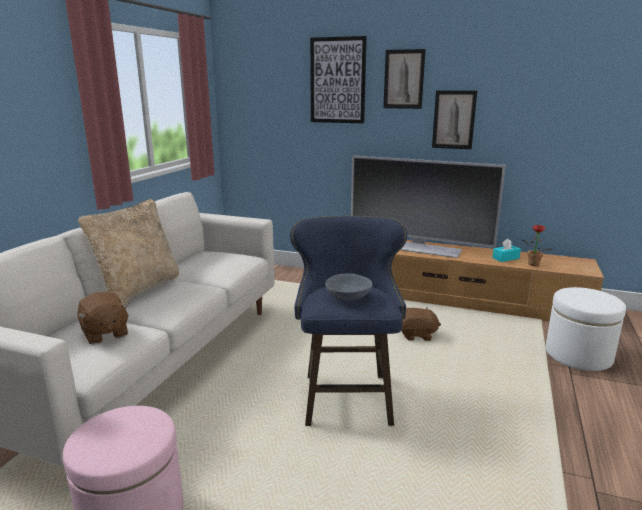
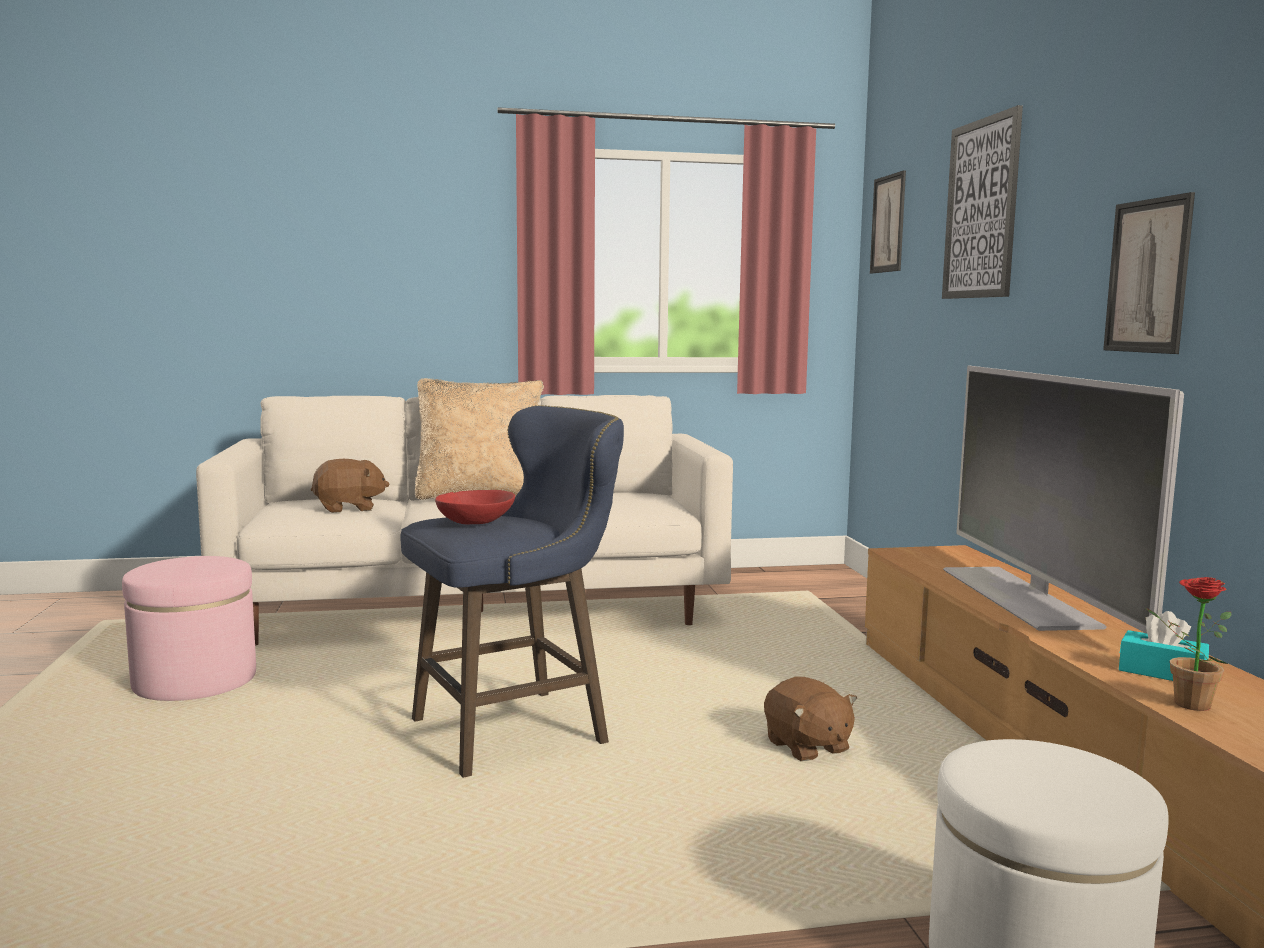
camera: 60 degrees right, 10 degrees down
brown plush toy [77,292,129,344] -> brown plush toy turned 135 degrees counterclockwise [311,459,389,513]
grey bowl [325,273,373,301] -> red bowl [435,490,515,524]
picture [383,49,426,109] -> picture moved to [870,170,906,274]

